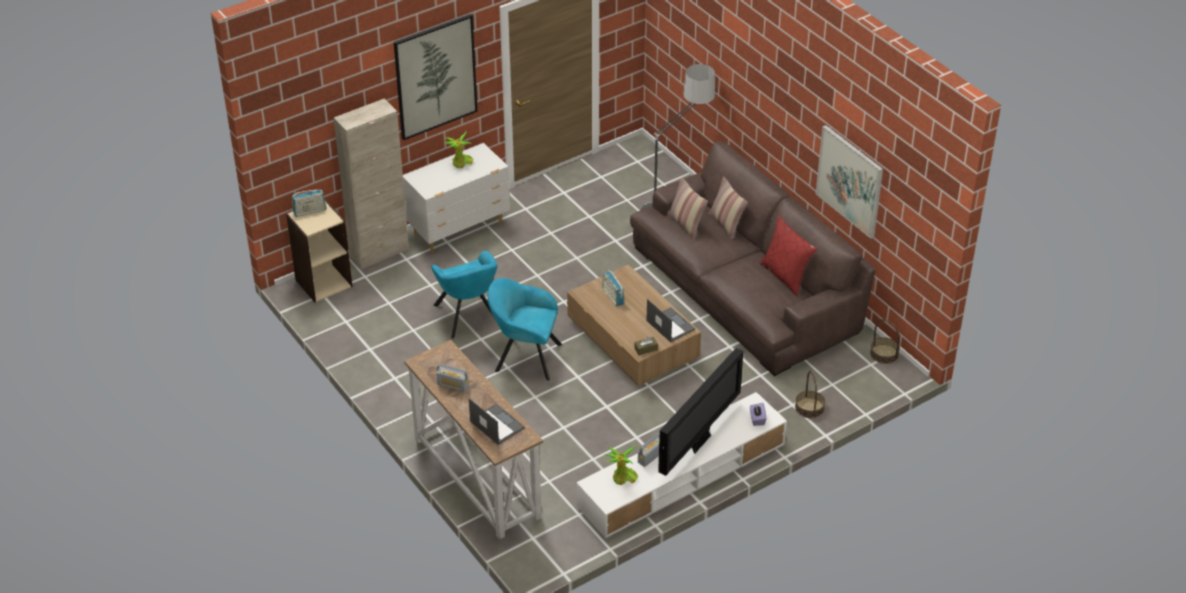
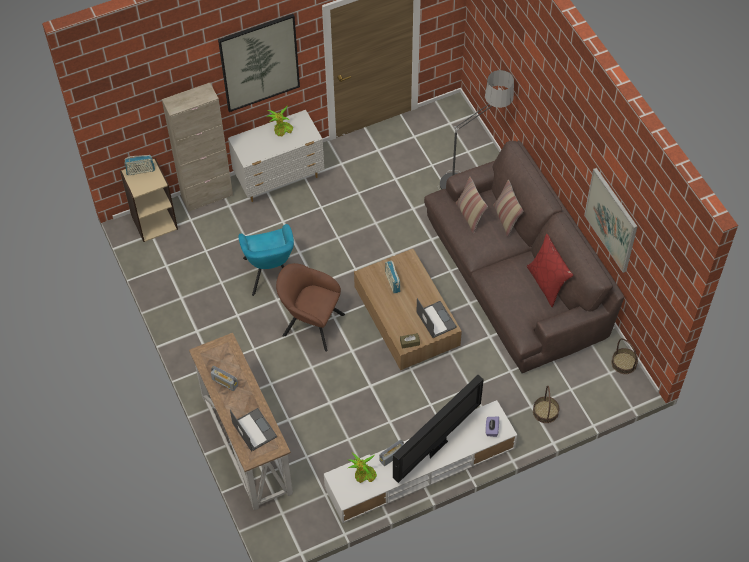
camera: 10 degrees right, 15 degrees up
turquoise armchair [488,278,562,381] -> brown armchair [276,263,345,352]

